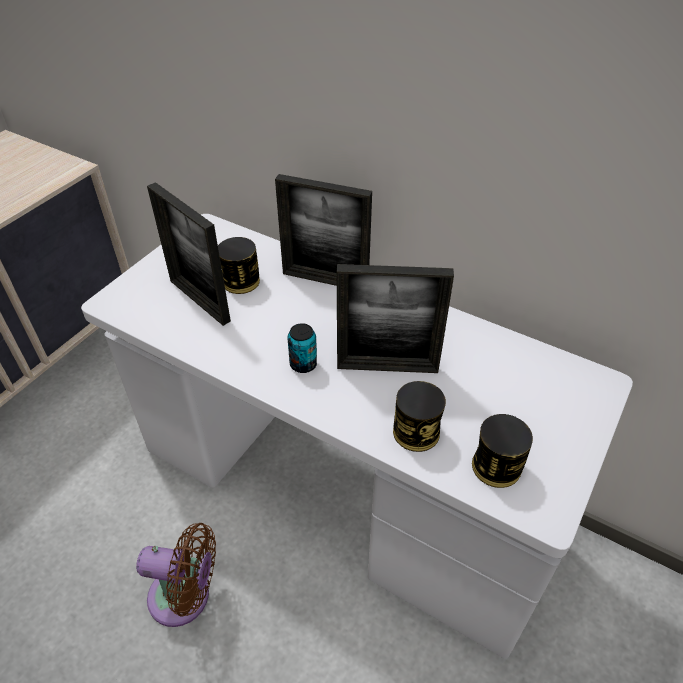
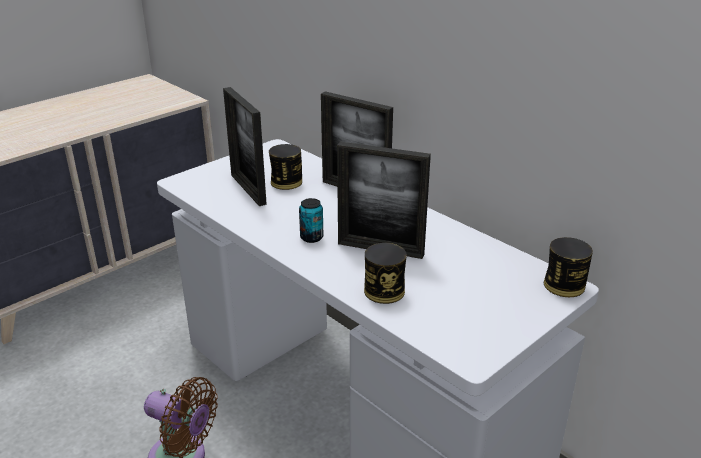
camera: 15 degrees right, 15 degrees down
can [472,414,533,488] -> can moved to [544,237,593,297]

